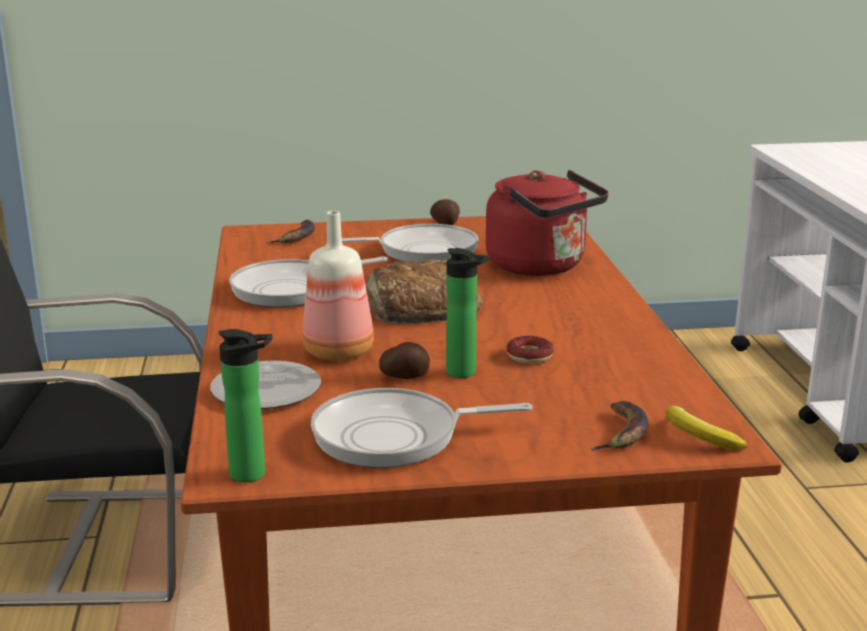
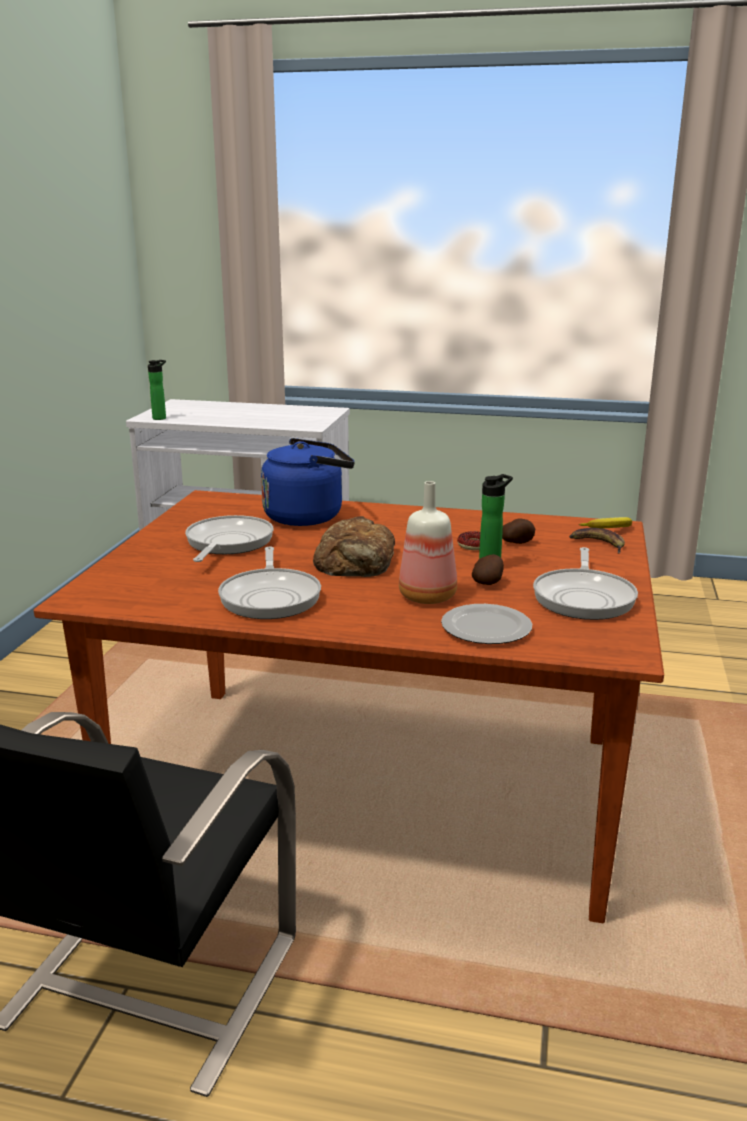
camera: 70 degrees left, 0 degrees up
bottle [218,329,273,483] -> bottle moved to [148,360,166,420]
banana [267,220,315,244] -> none
potato [430,199,460,225] -> potato moved to [502,518,535,544]
red kettle [486,170,609,276] -> blue kettle [261,438,355,526]

